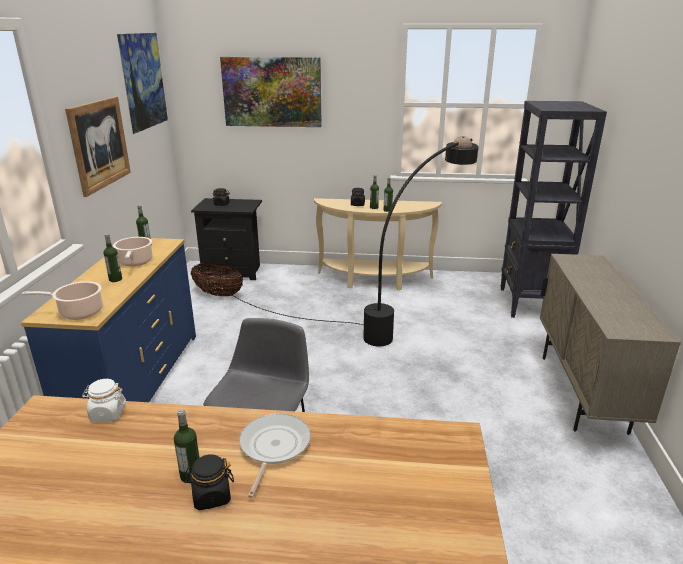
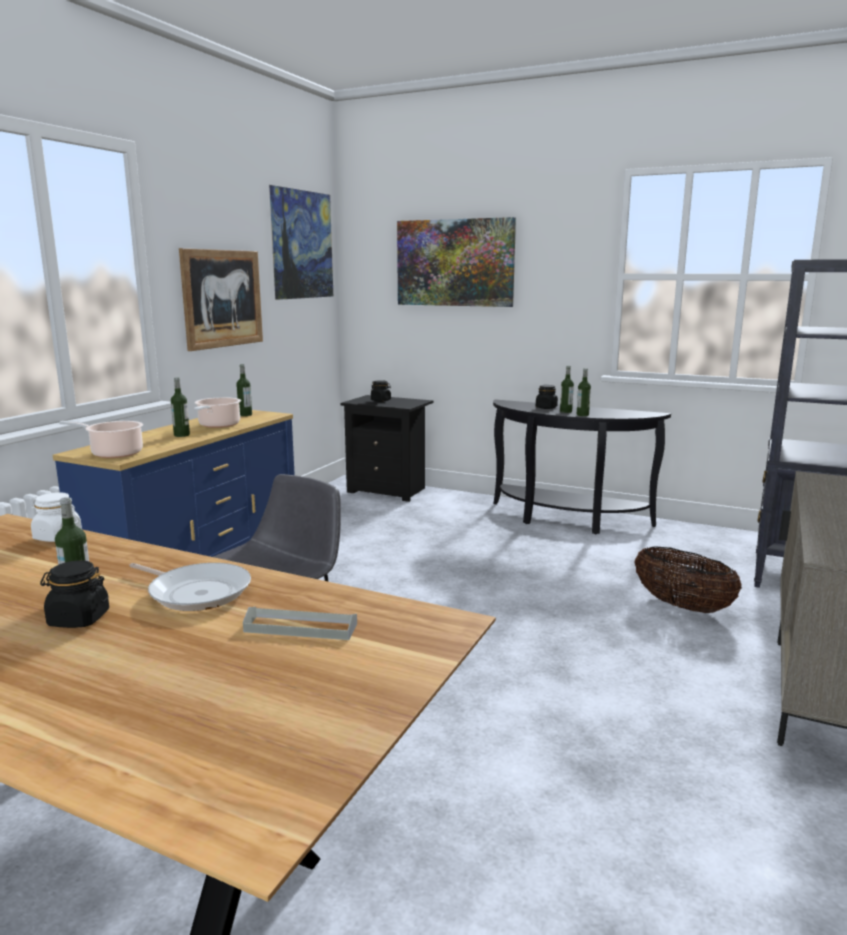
camera: 20 degrees right, 10 degrees down
basket [191,263,243,296] -> basket moved to [634,547,742,613]
black floor lamp [226,136,479,346] -> none
frying pan [239,414,311,498] -> frying pan turned 90 degrees clockwise [129,563,251,611]
beige console table [314,198,442,290] -> black console table [493,399,671,534]
none -> grey tray [243,607,357,640]

